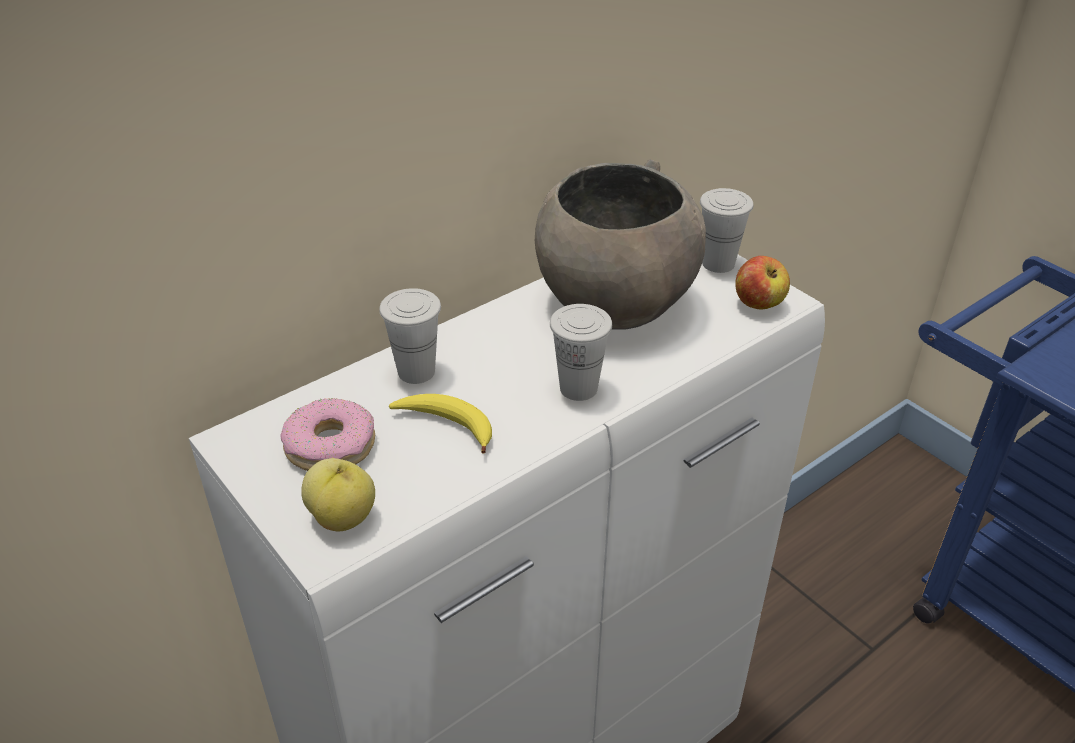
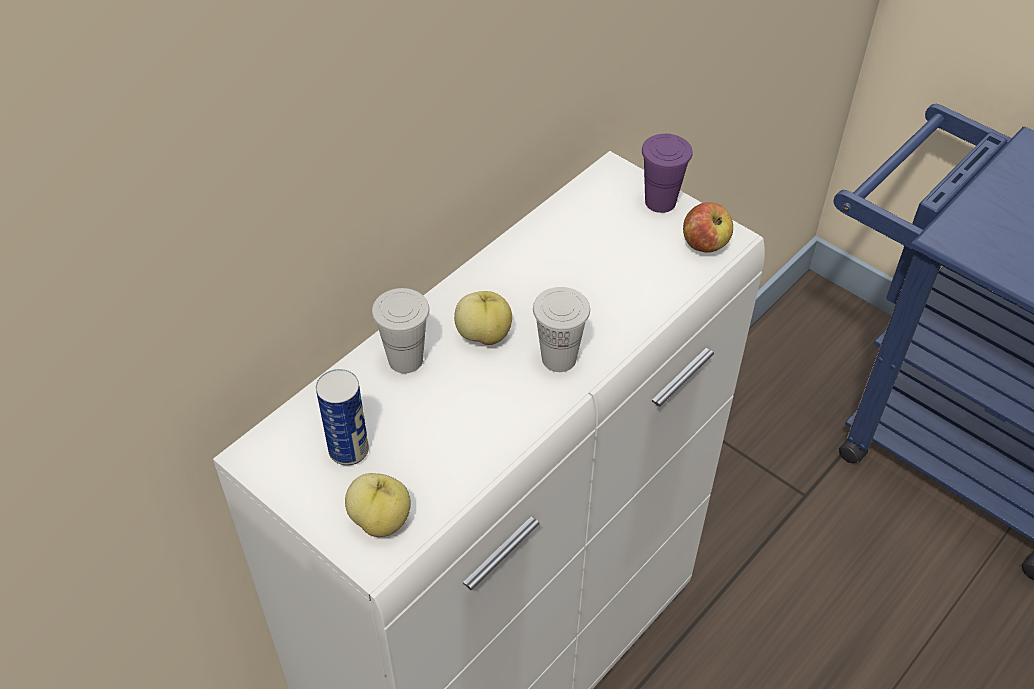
camera: 10 degrees left, 10 degrees up
donut [281,398,375,471] -> can [316,369,369,466]
banana [389,394,492,454] -> none
grey bowl [535,159,706,330] -> none
white cup [700,188,753,273] -> purple cup [642,134,693,213]
none -> apple [454,291,512,345]

